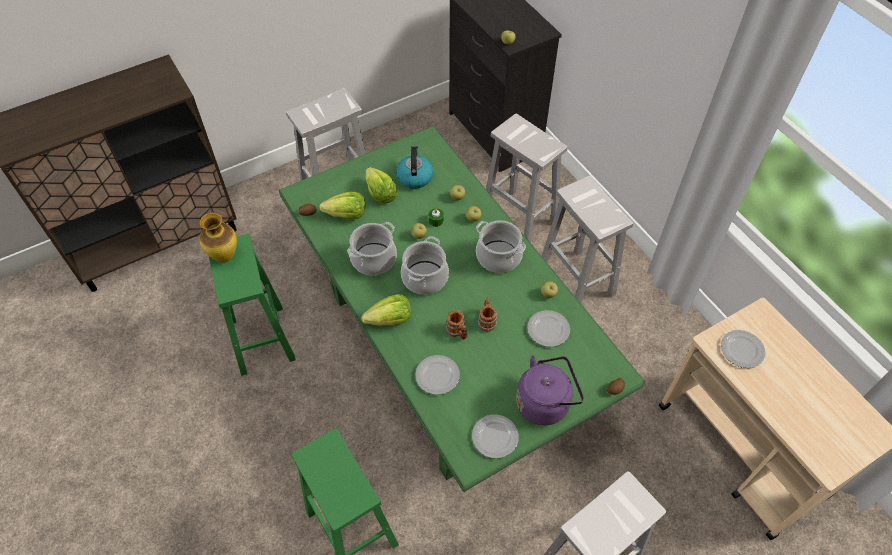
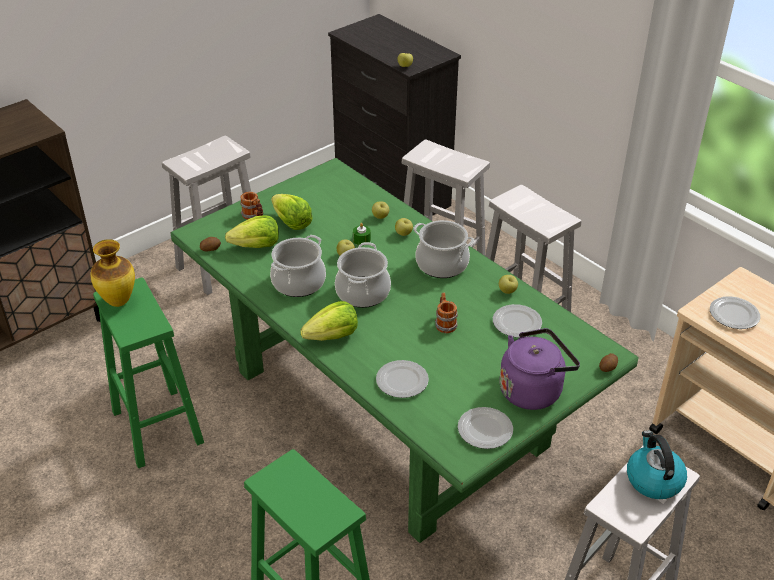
camera: 10 degrees left, 15 degrees down
kettle [396,145,433,189] -> kettle moved to [627,430,687,499]
mug [446,311,468,340] -> mug moved to [240,192,263,220]

